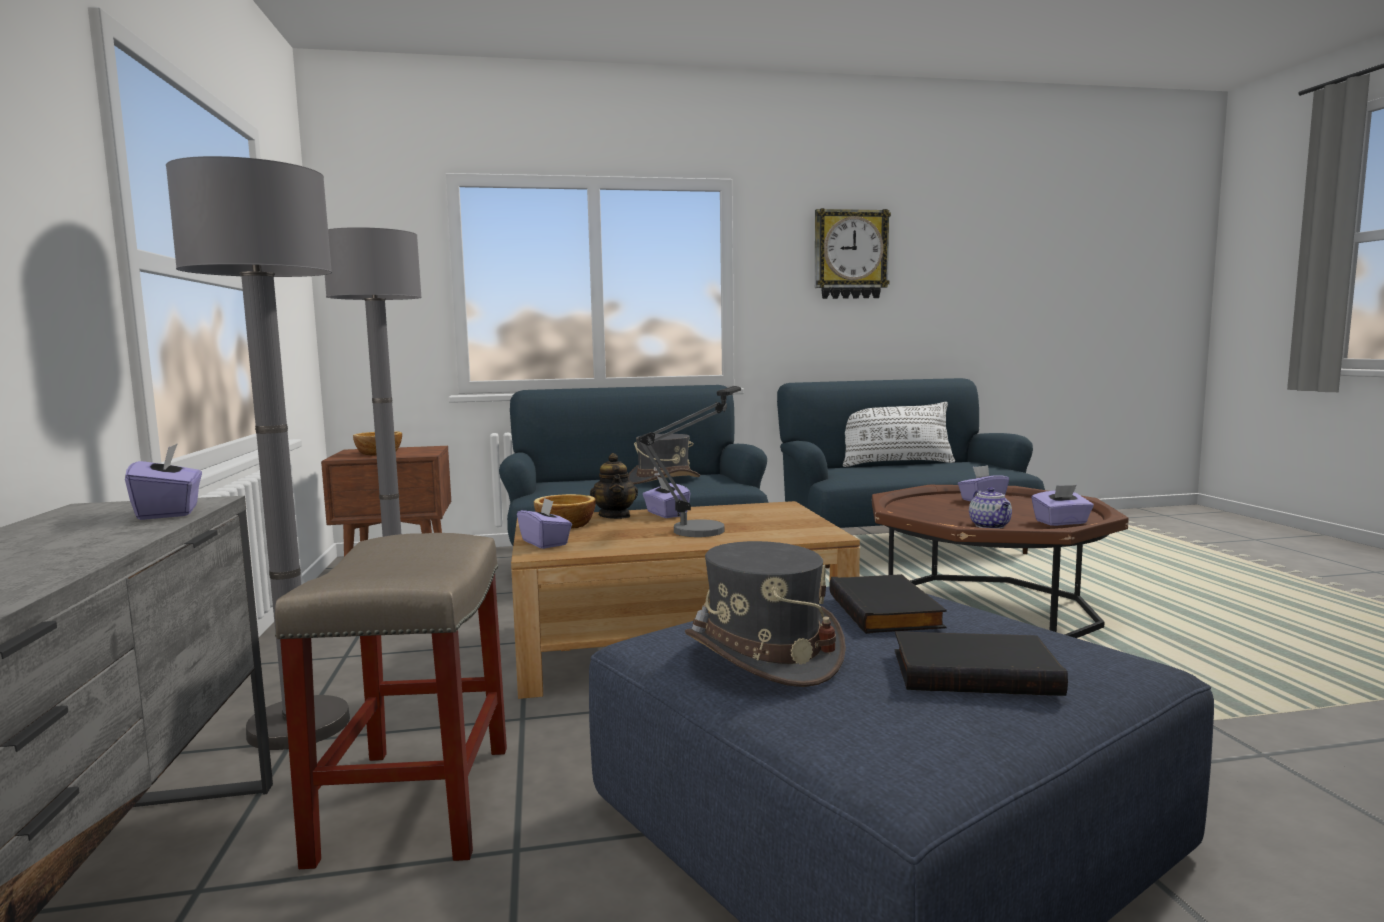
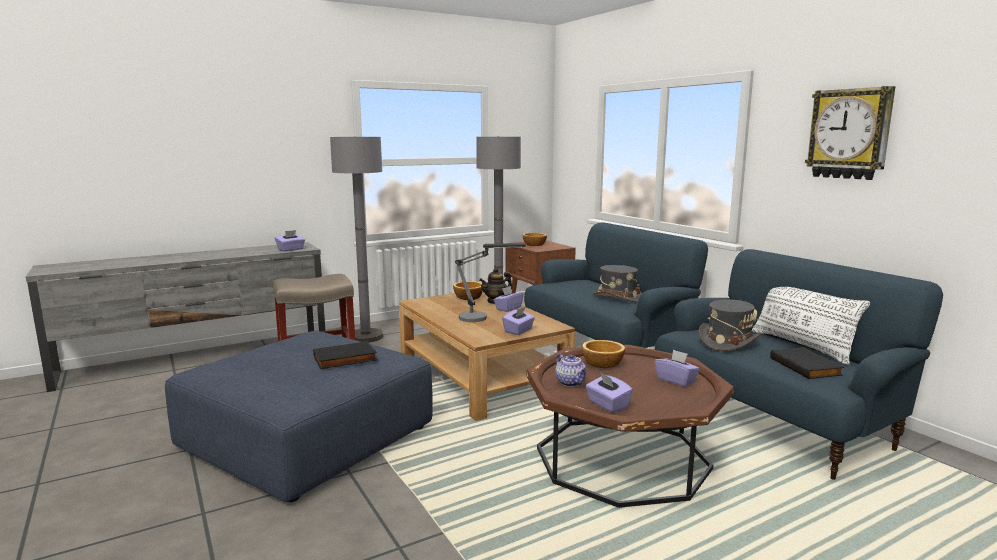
camera: 70 degrees right, 5 degrees up
purple tissue box [517,498,572,549] -> purple tissue box moved to [502,307,535,335]
grey hat [685,541,846,687] -> grey hat moved to [699,299,761,351]
black book [895,631,1068,696] -> black book moved to [770,348,844,379]
teapot [969,487,1012,529] -> teapot turned 90 degrees counterclockwise [556,354,587,387]
none -> bowl [582,340,625,368]

